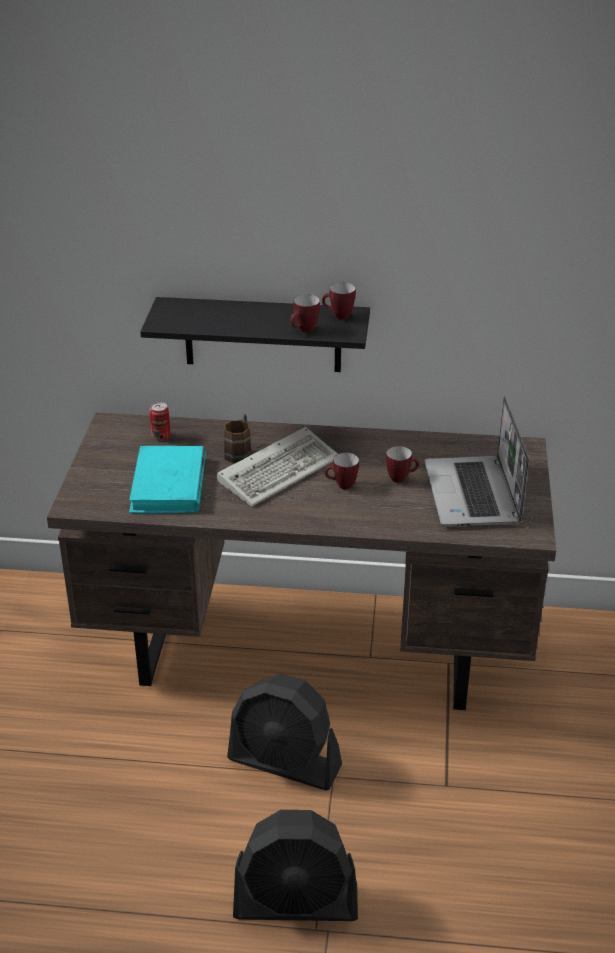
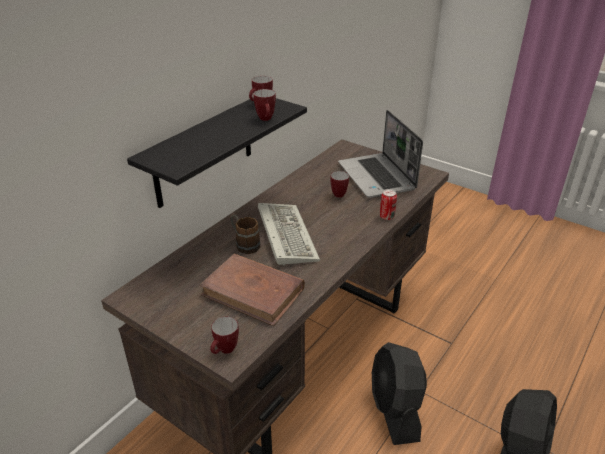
camera: 60 degrees left, 0 degrees up
turquoise book [129,446,206,513] -> brown book [200,254,305,326]
can [149,402,170,441] -> can moved to [380,189,397,220]
black fan [227,673,342,790] -> black fan turned 120 degrees clockwise [372,342,427,445]
mug [325,453,359,490] -> mug moved to [210,317,239,354]
laptop [424,396,529,526] -> laptop turned 45 degrees clockwise [338,110,423,198]

